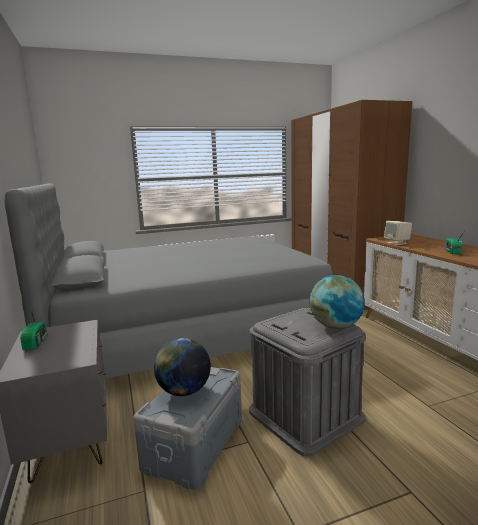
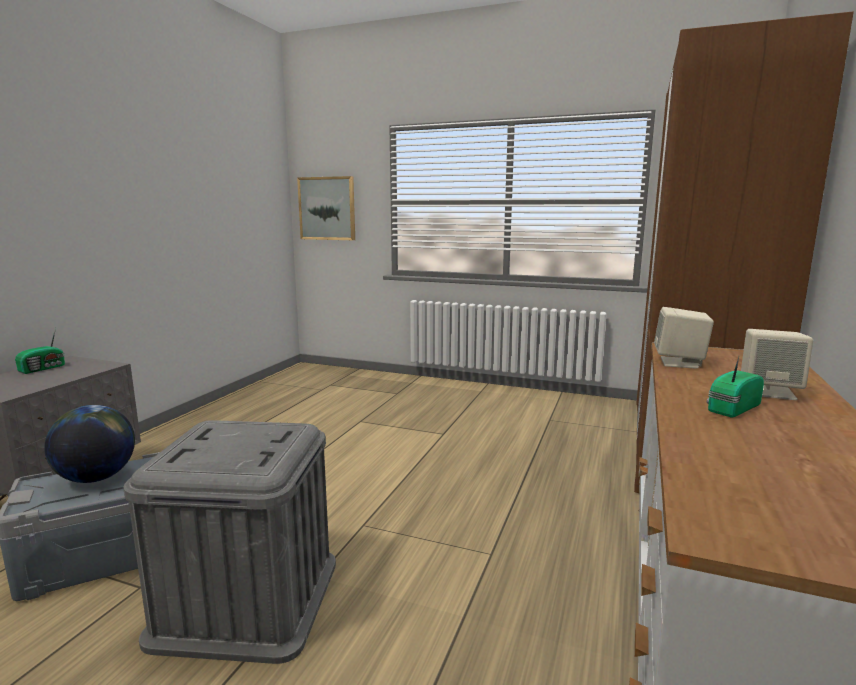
camera: 40 degrees right, 0 degrees up
grey bed [4,183,333,379] -> none
globe [309,275,365,329] -> none
none -> picture [297,176,355,240]
none -> beige speaker [741,329,813,400]

